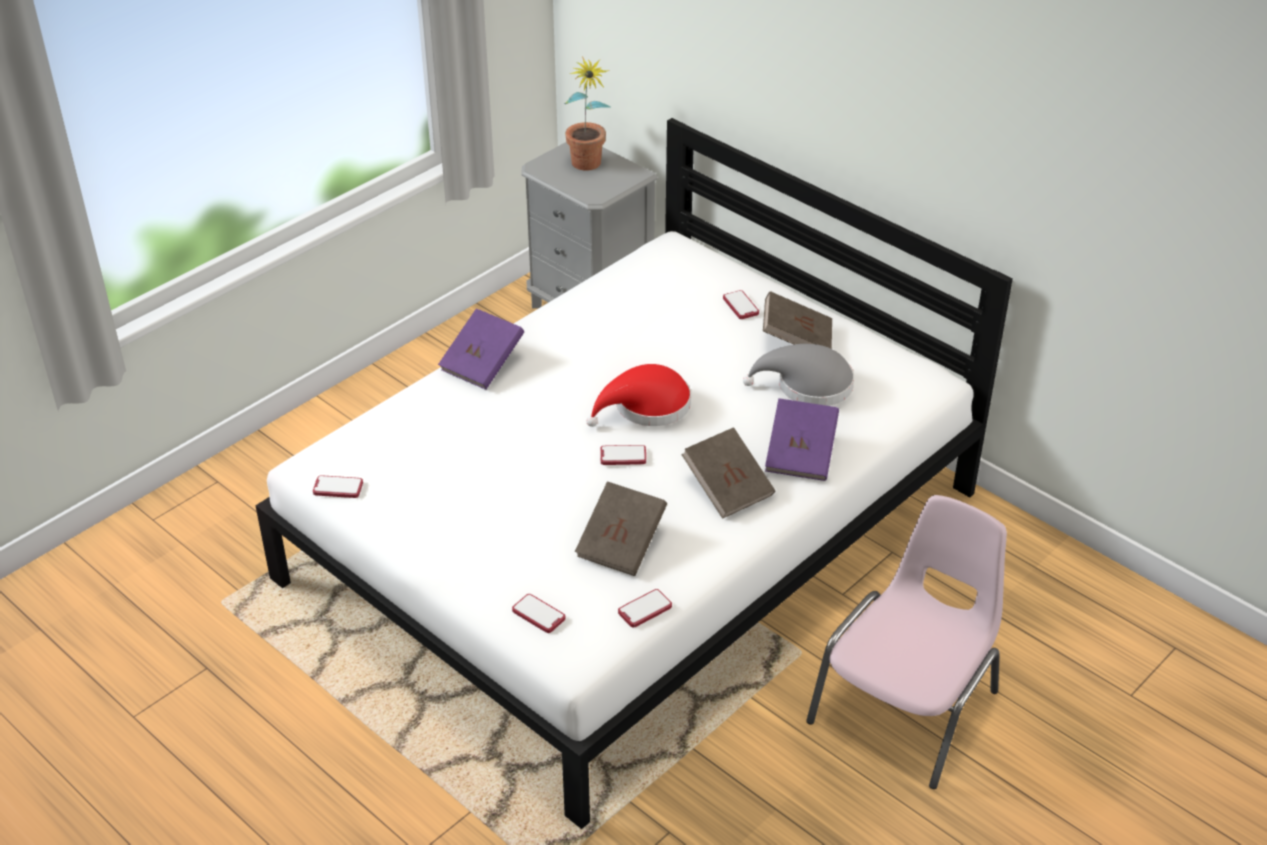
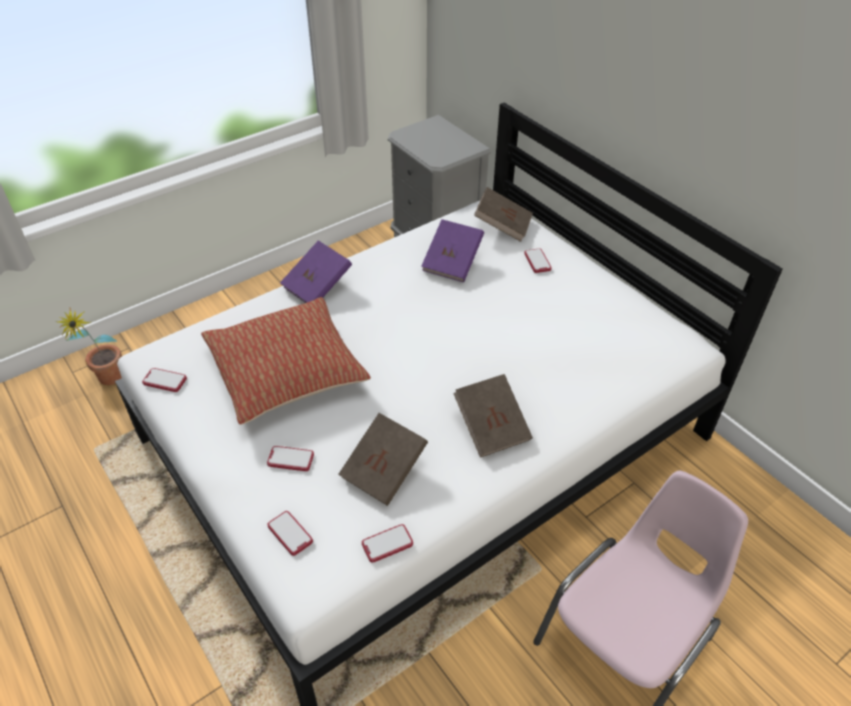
camera: 10 degrees right, 5 degrees up
potted plant [564,56,611,171] -> potted plant moved to [56,308,122,385]
red hat [586,364,691,427] -> none
phone [600,445,646,465] -> phone moved to [267,446,314,471]
grey hat [743,344,854,406] -> none
brown book [763,291,832,349] -> brown book moved to [474,187,533,242]
purple book [765,398,839,481] -> purple book moved to [421,219,484,282]
none -> pillow [201,297,371,425]

